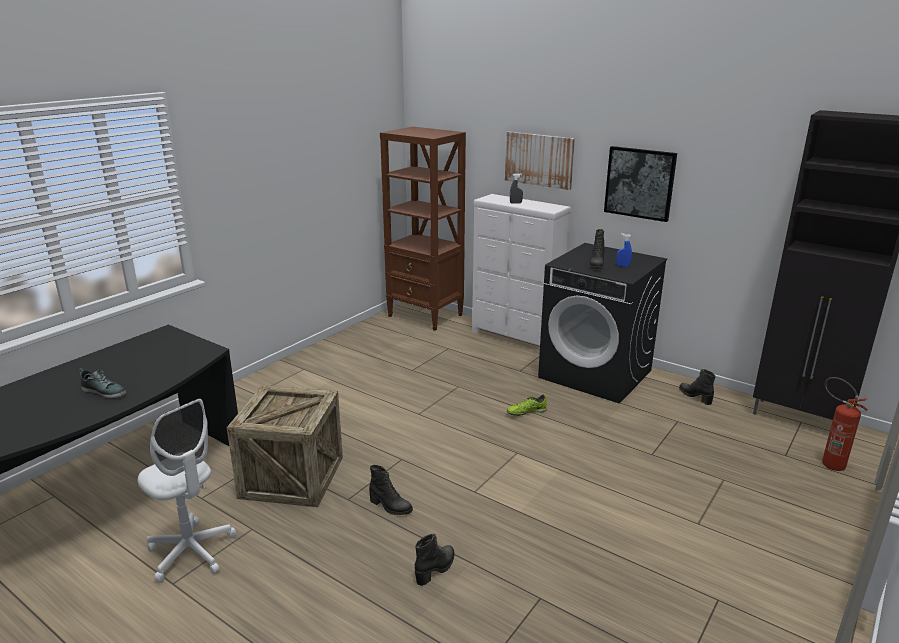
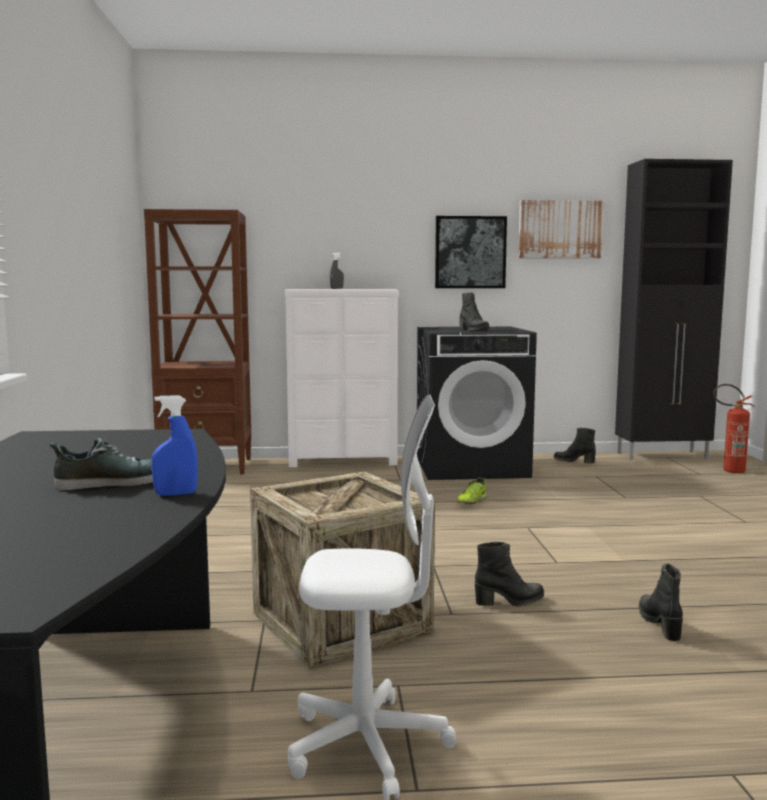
camera: 40 degrees left, 15 degrees down
picture [505,131,575,190] -> picture moved to [518,200,605,258]
blue spray bottle [616,234,632,267] -> blue spray bottle moved to [151,395,198,496]

